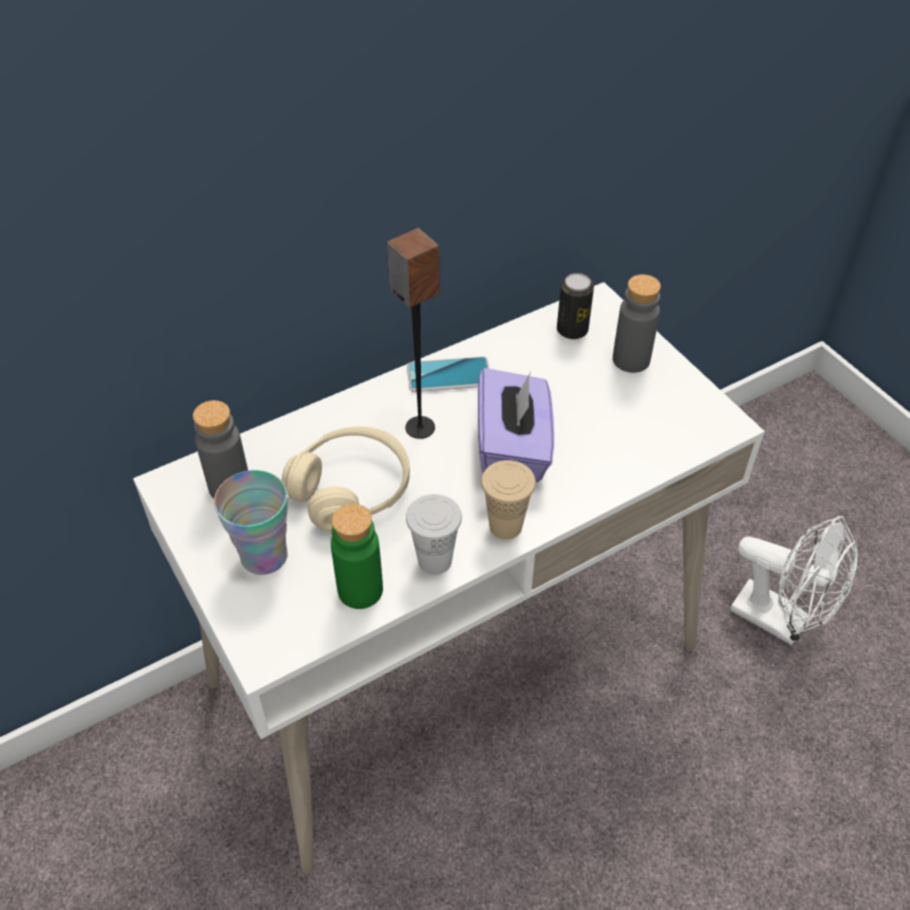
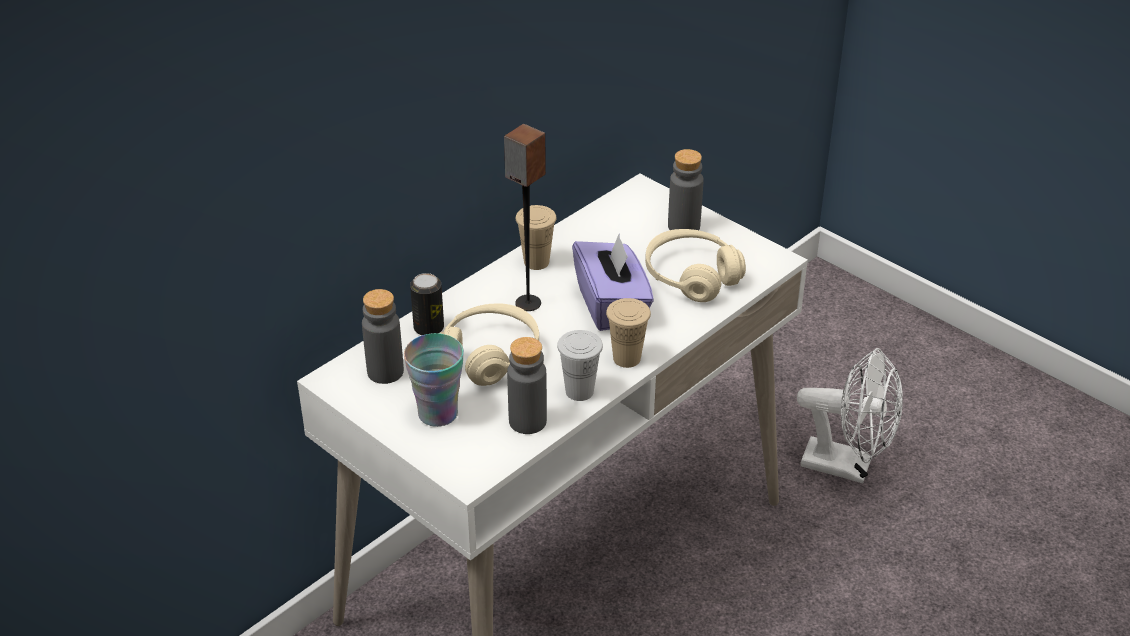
camera: 15 degrees left, 10 degrees down
green bottle [331,504,383,609] -> grey bottle [507,337,547,434]
phone [407,357,490,392] -> beige cup [516,205,557,270]
can [557,273,594,339] -> can moved to [410,273,444,335]
none -> beige headphones [645,229,746,302]

